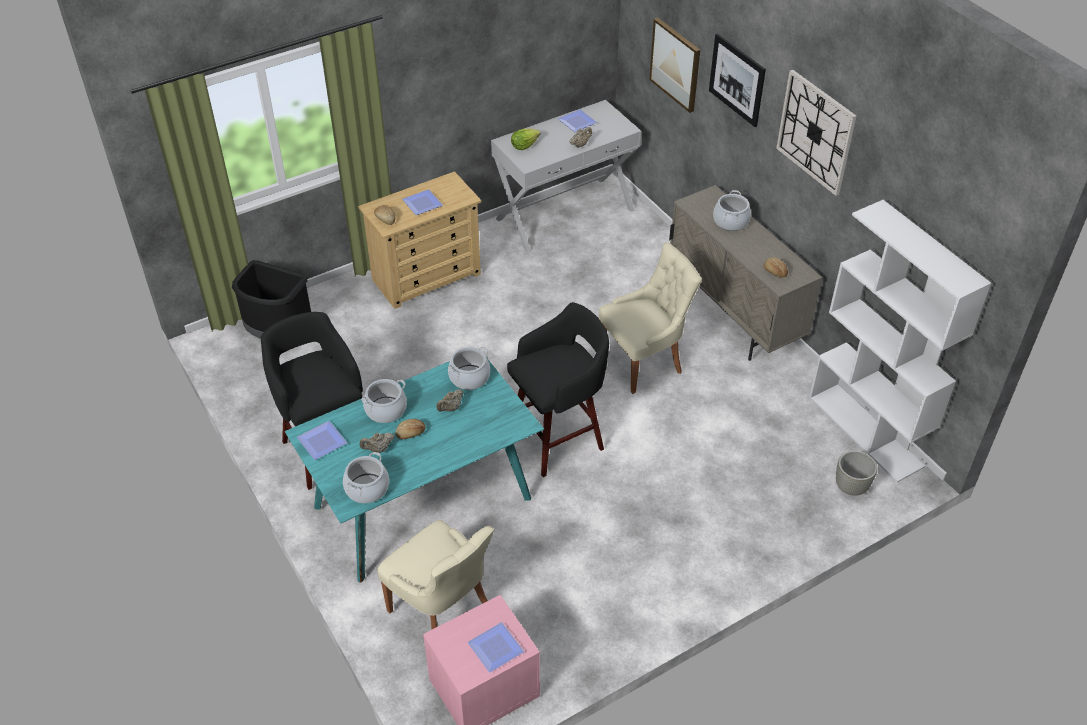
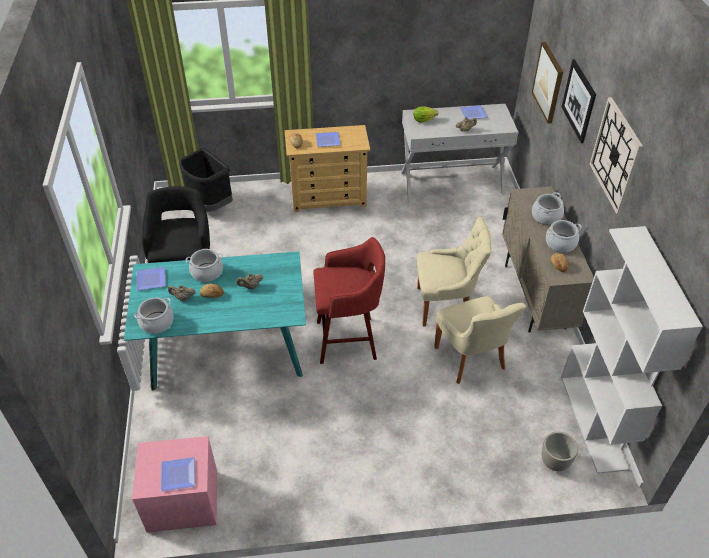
camera: 25 degrees right, 0 degrees up
beige chair [377,520,494,629] -> beige chair moved to [434,296,527,384]
cooking pot [448,347,490,390] -> cooking pot moved to [546,220,582,253]
black stool [507,302,609,477] -> red stool [313,237,385,364]

